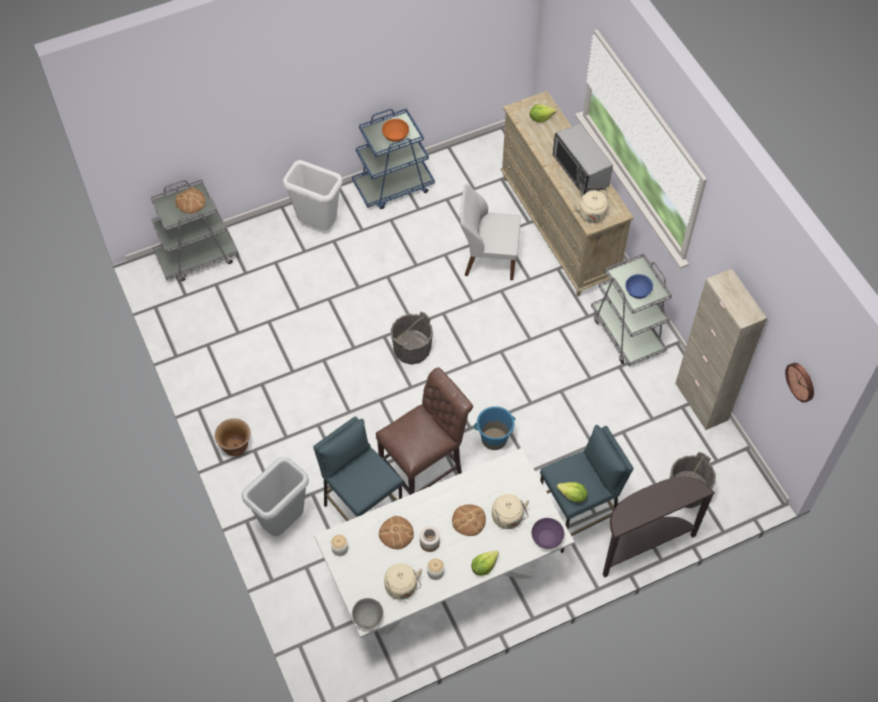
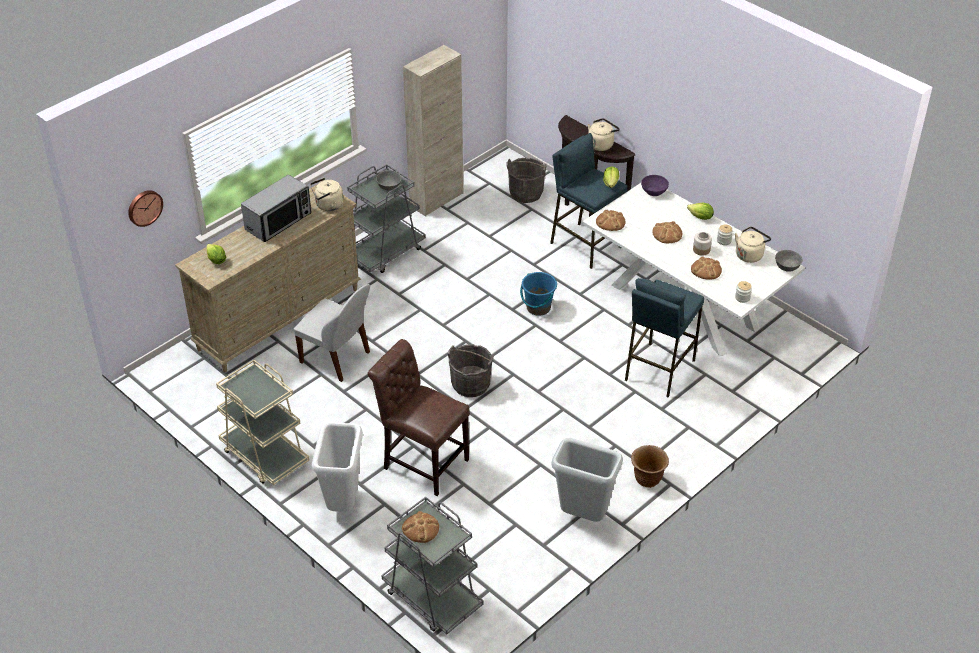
camera: 110 degrees left, 15 degrees down
grey trash can [242,457,309,536] -> grey trash can moved to [551,438,623,522]
blue cart [352,108,435,209] -> beige cart [216,360,310,485]
brown chair [376,367,473,495] -> brown chair moved to [368,339,470,496]
orange bowl [382,119,409,142] -> none
white chair [460,184,521,280] -> white chair turned 45 degrees counterclockwise [294,284,370,382]
beige kettle [492,494,529,529] -> beige kettle moved to [588,118,620,151]
blue bowl [625,274,653,299] -> grey bowl [376,170,402,190]
wall clock [785,363,814,403] -> wall clock moved to [128,190,163,227]
none -> bread [596,210,626,231]

